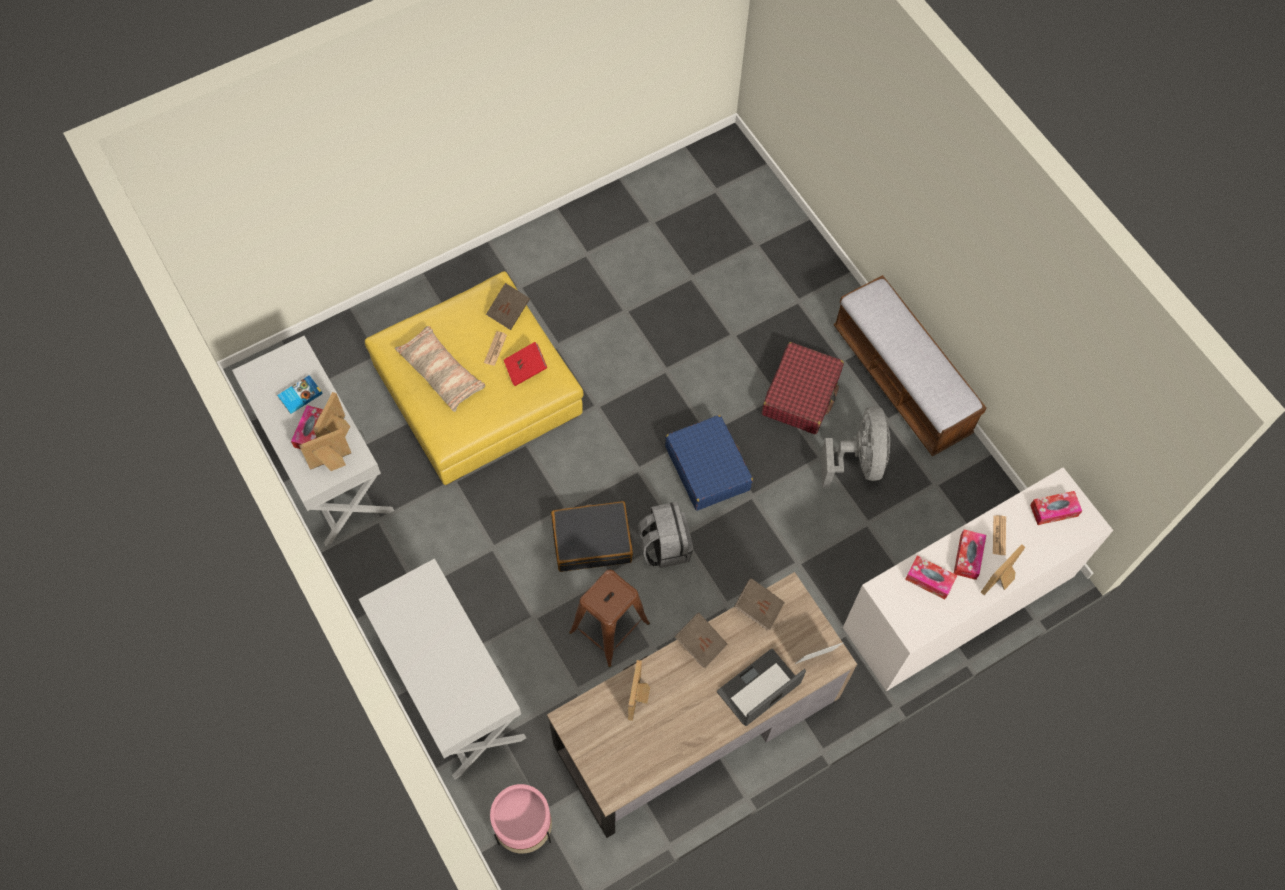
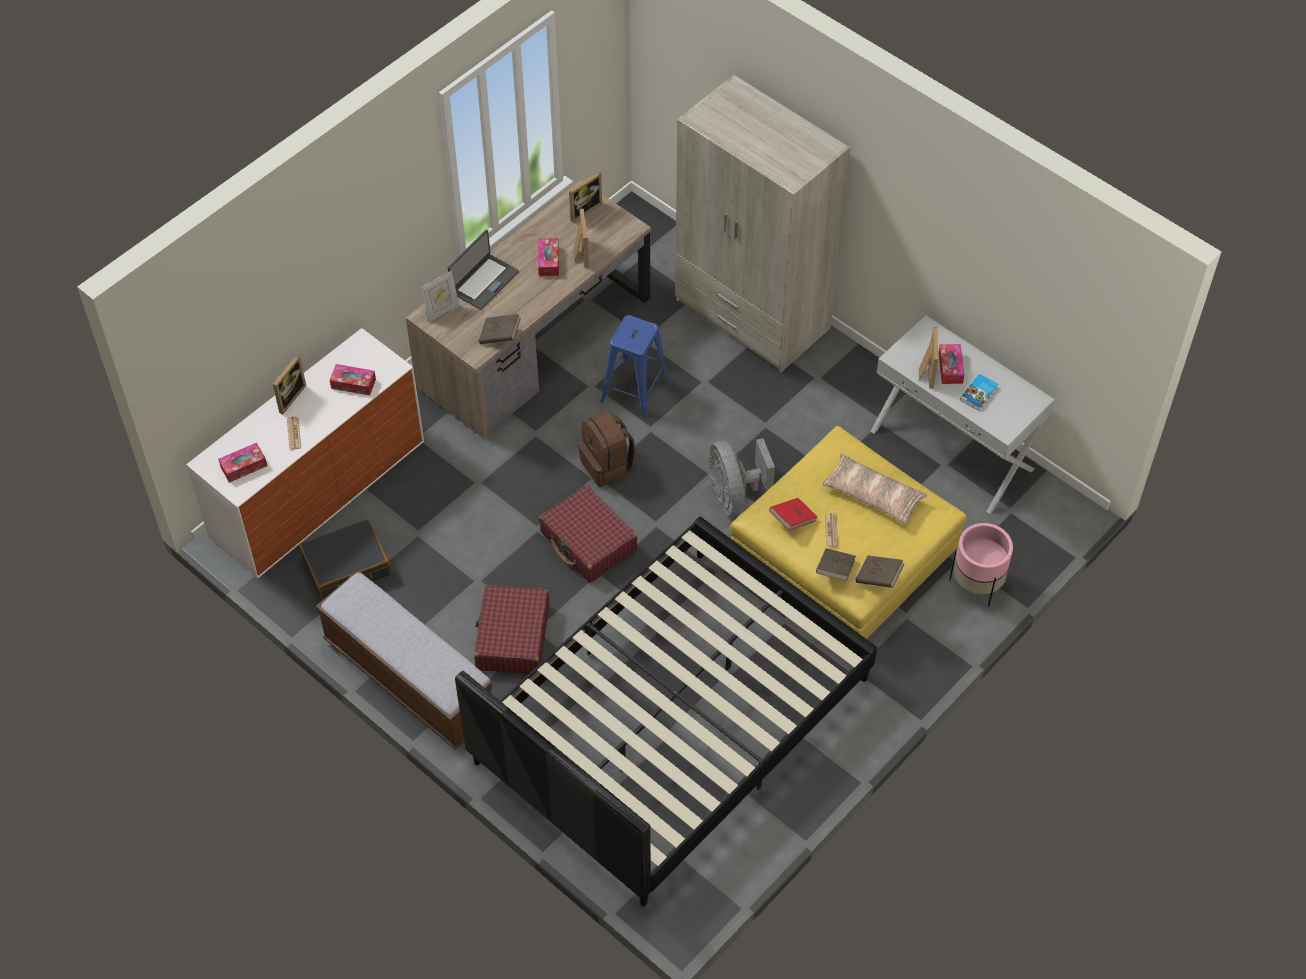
camera: 165 degrees right, 10 degrees down
picture frame [299,428,351,471] -> picture frame moved to [569,171,602,223]
white console table [359,558,526,780] -> beige wardrobe [675,75,850,372]
pink planter [490,784,552,854] -> pink planter moved to [949,523,1013,607]
black suitcase [551,501,633,572] -> black suitcase moved to [299,519,391,600]
brown stool [569,570,650,667] -> blue stool [600,315,669,419]
grey backpack [638,502,693,568] -> brown backpack [578,411,636,487]
blue suitcase [665,415,753,511] -> red suitcase [539,485,638,583]
brown book [675,613,728,668] -> brown book moved to [856,555,904,588]
grey fan [820,406,890,488] -> grey fan moved to [709,438,775,515]
tissue box [953,529,986,580] -> tissue box moved to [538,238,559,276]
none -> black bed [455,517,877,906]

